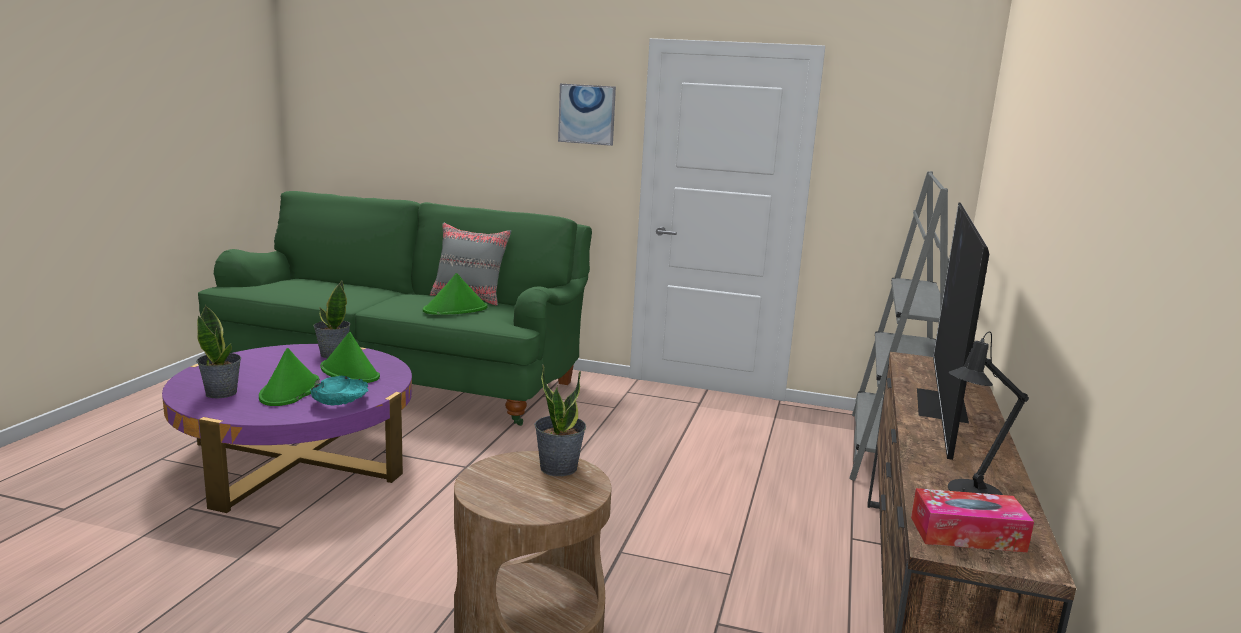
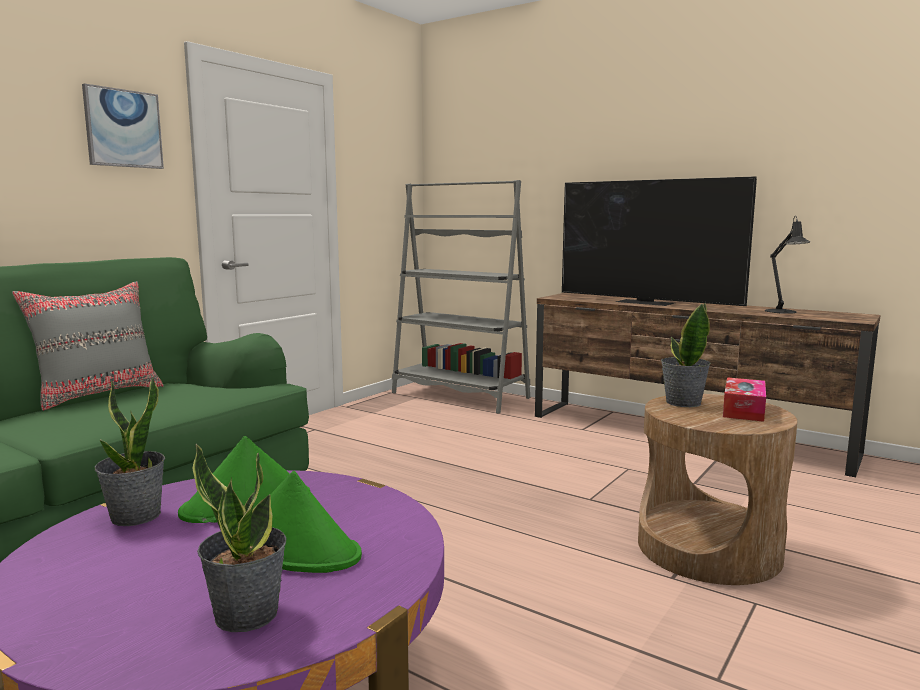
camera: 70 degrees left, 5 degrees down
turquoise bowl [310,376,368,406] -> none
green hat [423,273,488,315] -> none
tissue box [911,488,1034,553] -> tissue box moved to [723,377,766,422]

